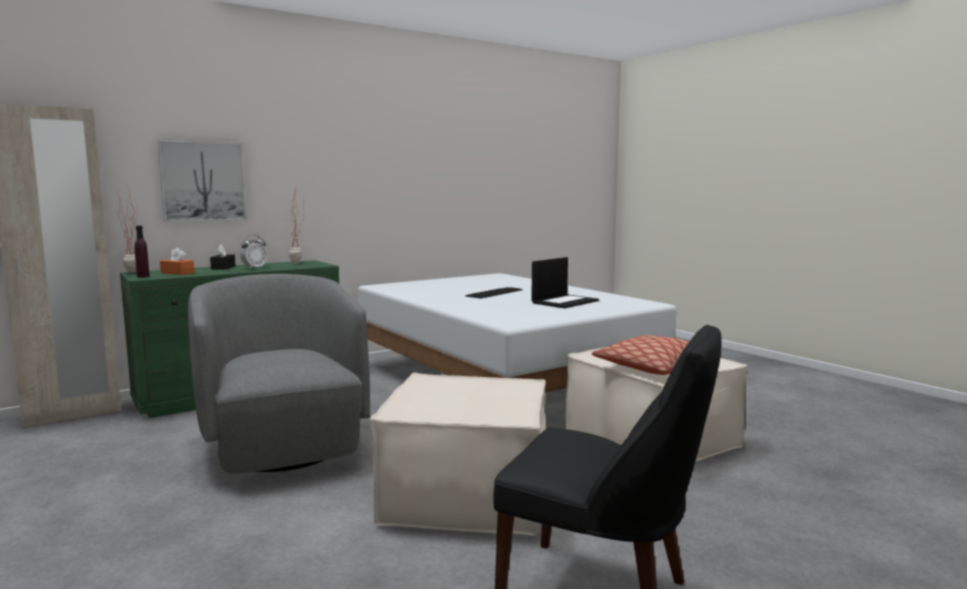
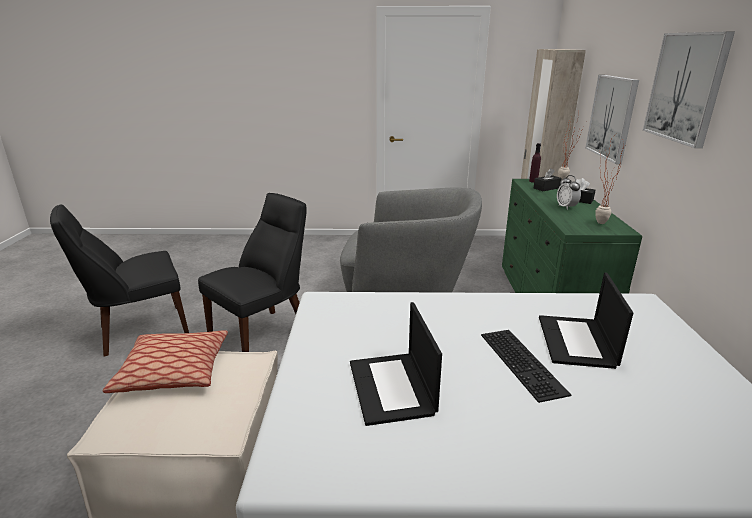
camera: 125 degrees right, 15 degrees up
orange tissue box [160,248,195,275] -> black tissue box [534,168,562,191]
beige ottoman [370,373,546,536] -> black chair [198,193,307,352]
none -> laptop [539,273,633,369]
none -> picture [643,31,735,148]

